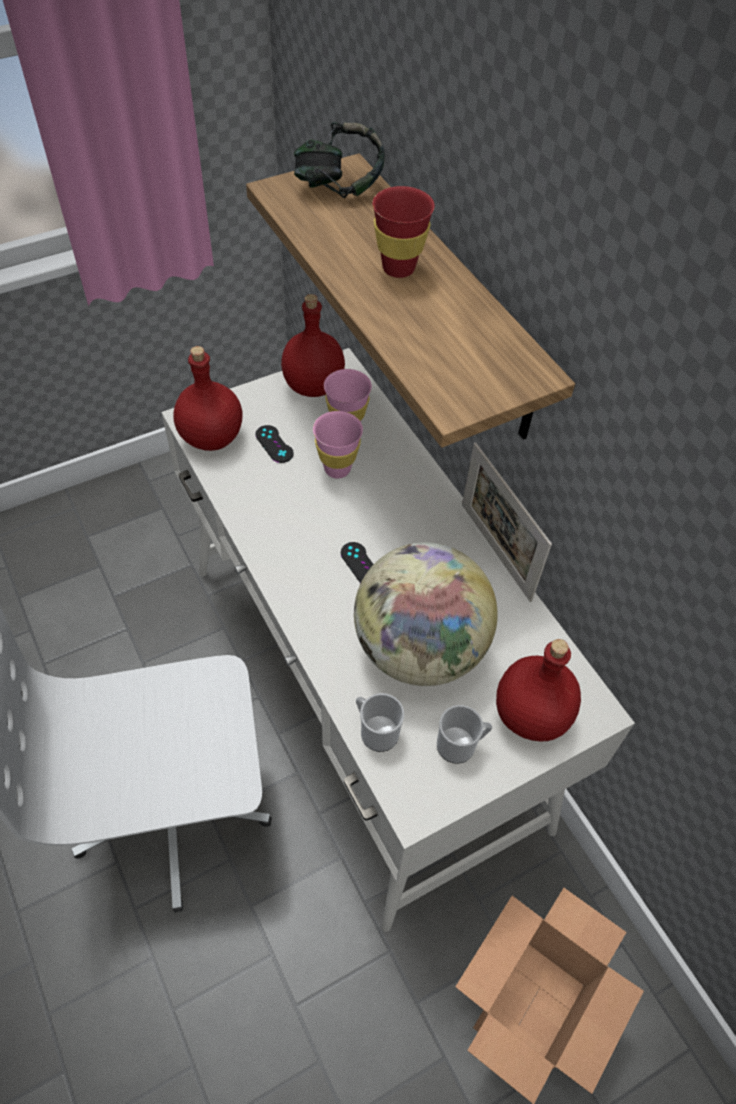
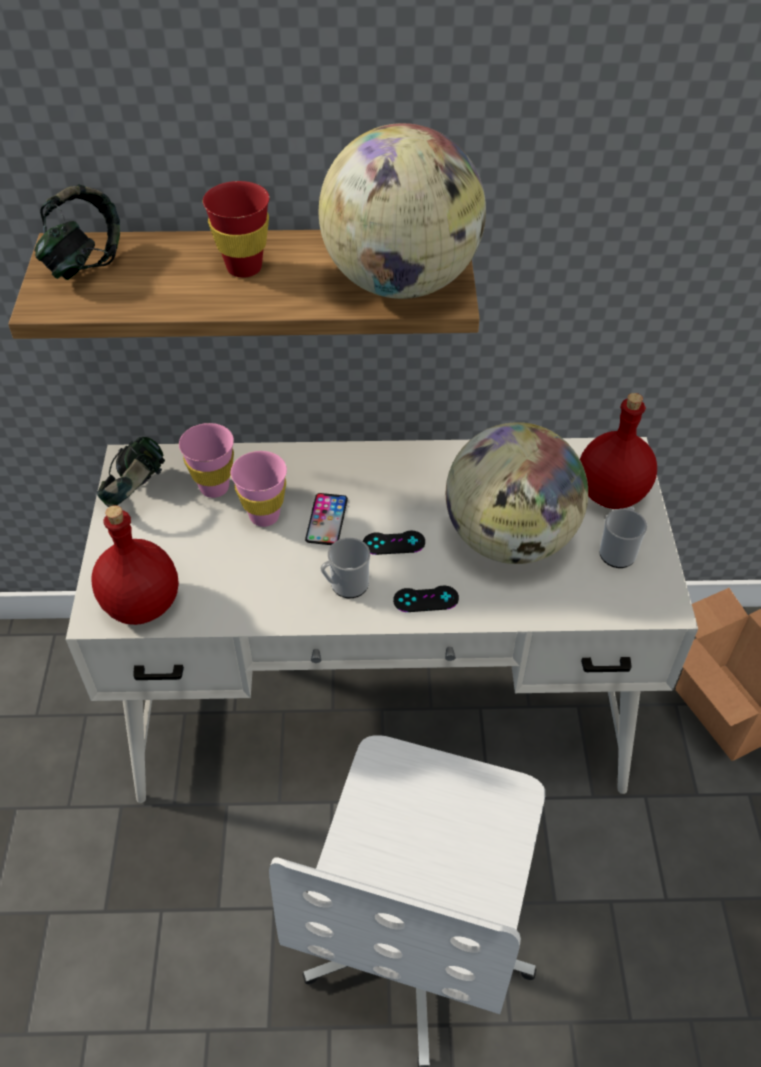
camera: 60 degrees left, 5 degrees down
black game controller [255,425,294,463] -> black game controller moved to [393,585,459,612]
red bottle [281,294,345,397] -> headphones [97,437,165,507]
mug [356,693,404,752] -> mug moved to [320,538,370,598]
picture frame [462,442,552,602] -> none
none -> phone [305,493,348,545]
none -> globe [319,123,486,299]

